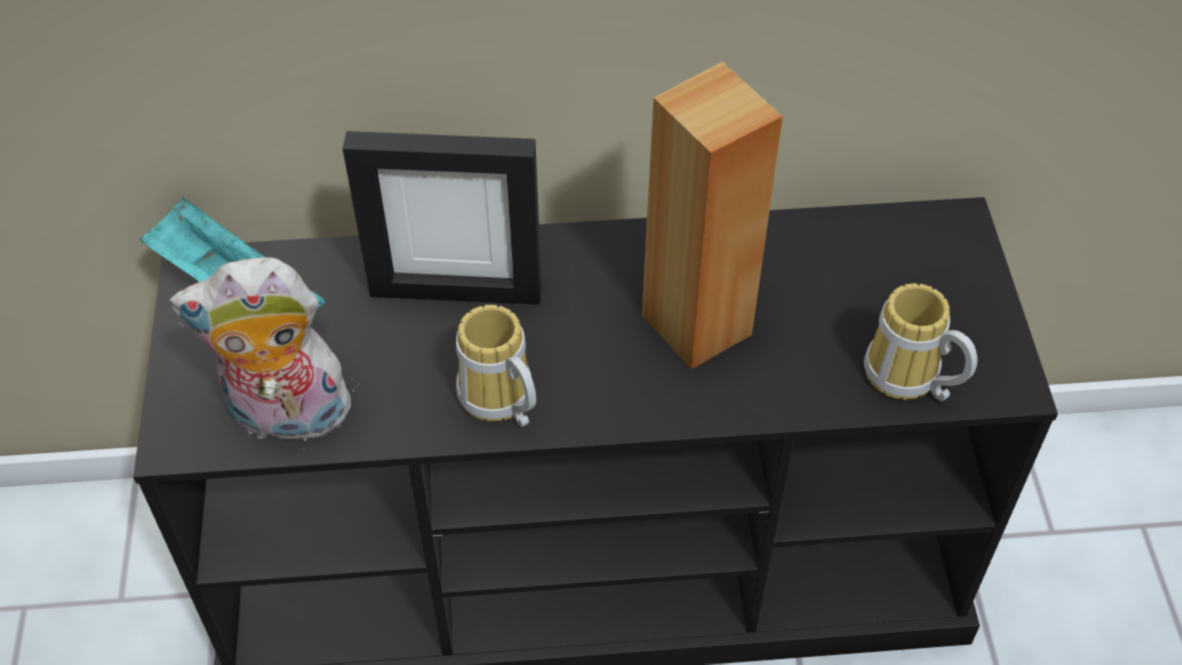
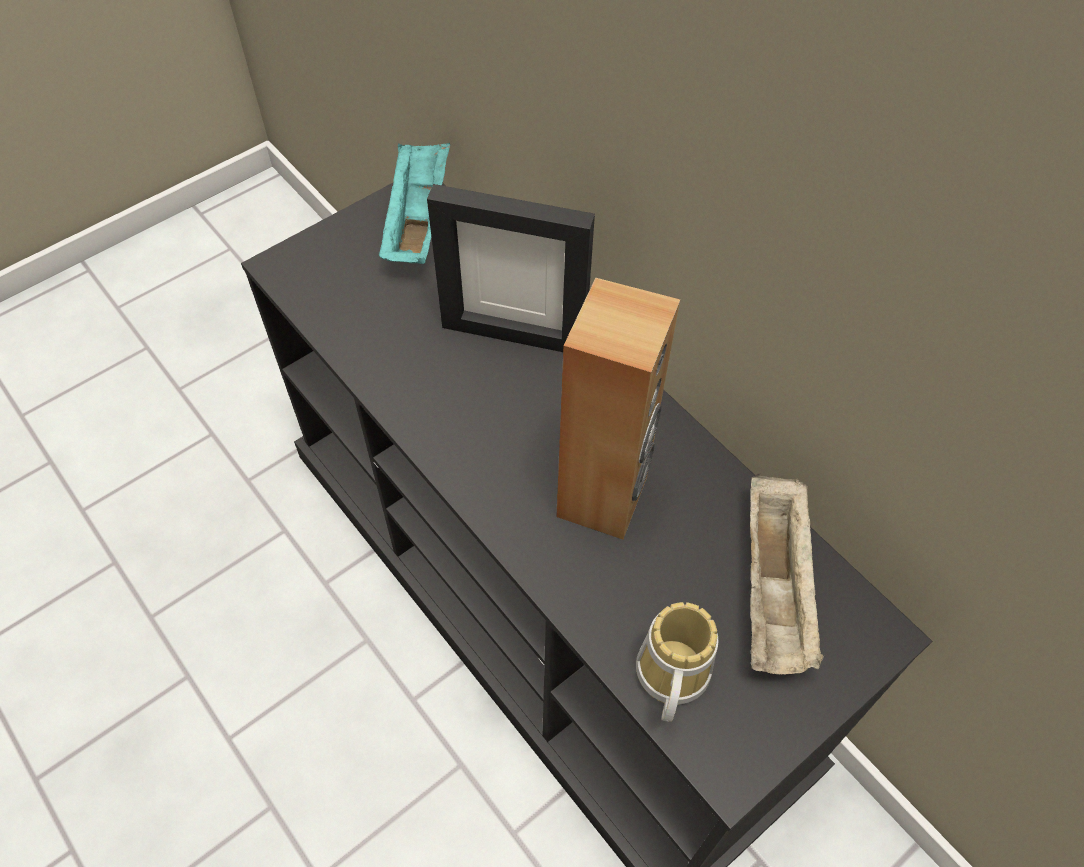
camera: 55 degrees right, 5 degrees up
plush toy [169,257,356,449] -> none
picture frame [343,131,542,305] -> picture frame turned 45 degrees counterclockwise [427,184,595,352]
mug [456,305,536,427] -> none
none -> beige tray [750,473,824,674]

